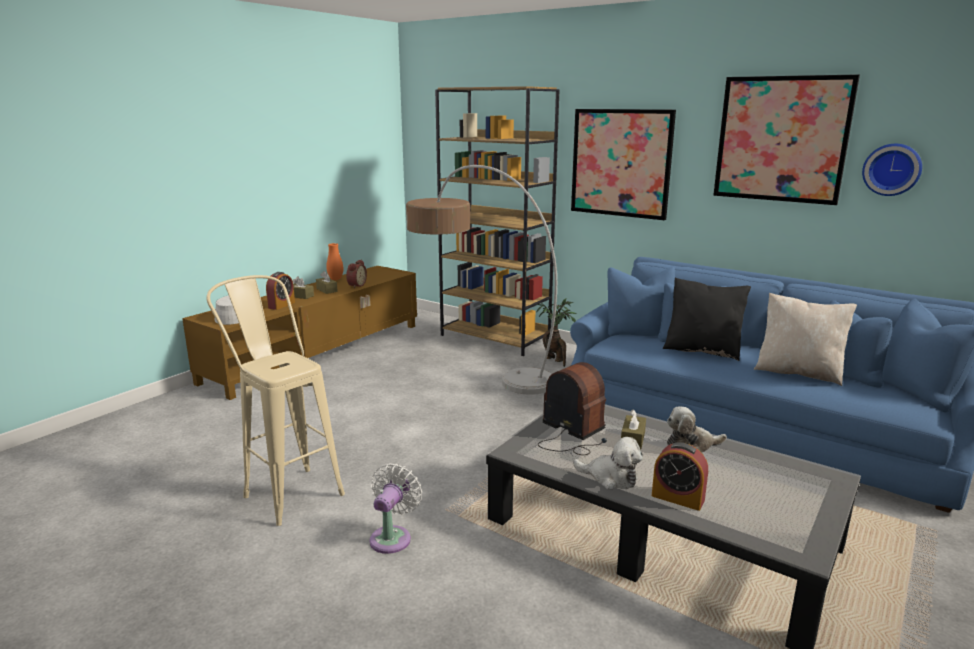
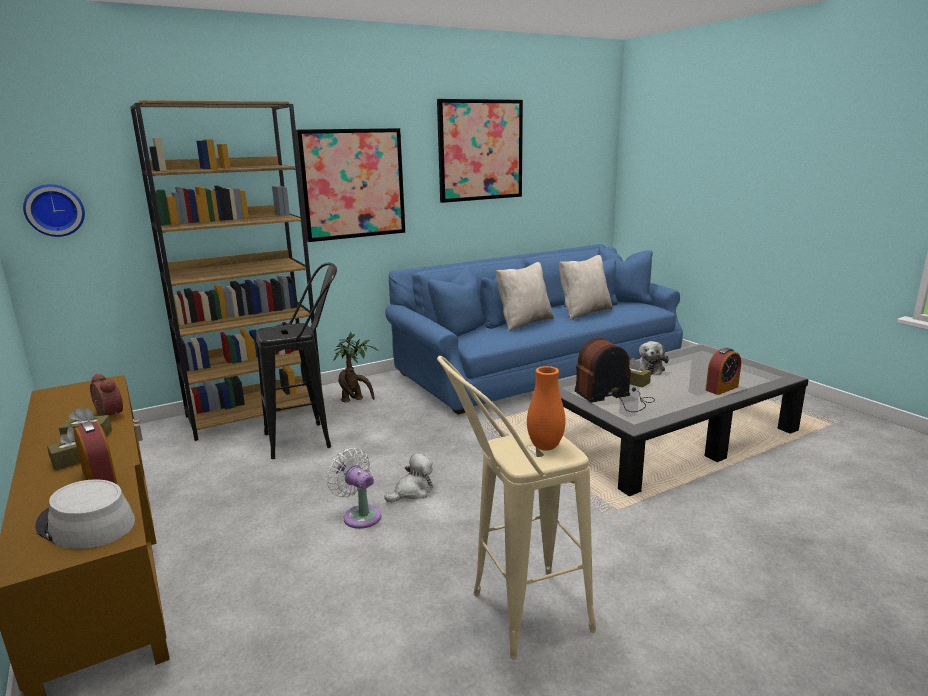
camera: 65 degrees left, 0 degrees up
orange vase [326,243,343,280] -> orange vase moved to [527,366,566,451]
white fan [369,464,422,554] -> white fan moved to [326,448,382,529]
floor lamp [406,165,557,395] -> black stool [256,263,337,459]
plush toy [573,437,643,490] -> plush toy moved to [384,453,433,502]
black pillow [663,278,751,361] -> beige pillow [496,262,554,331]
wall clock [862,144,922,196] -> wall clock moved to [23,184,85,237]

